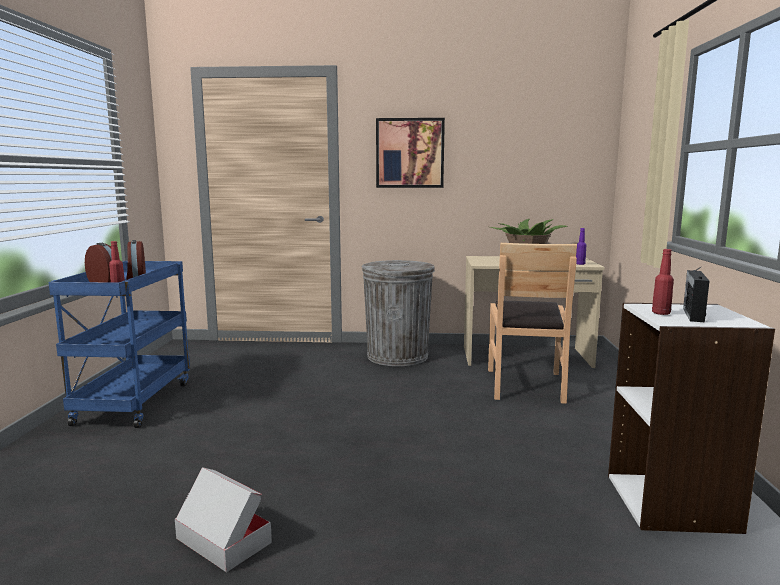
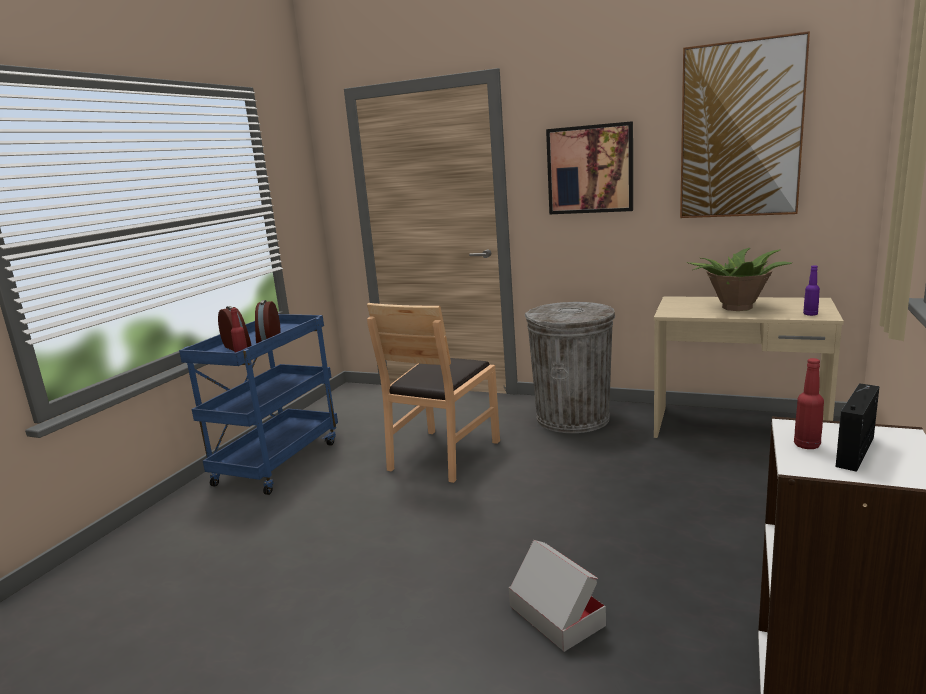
camera: 20 degrees right, 5 degrees up
cardboard box [175,467,272,572] -> cardboard box moved to [509,540,606,652]
brown chair [488,243,577,404] -> brown chair moved to [367,303,500,483]
none -> picture [680,31,810,218]

